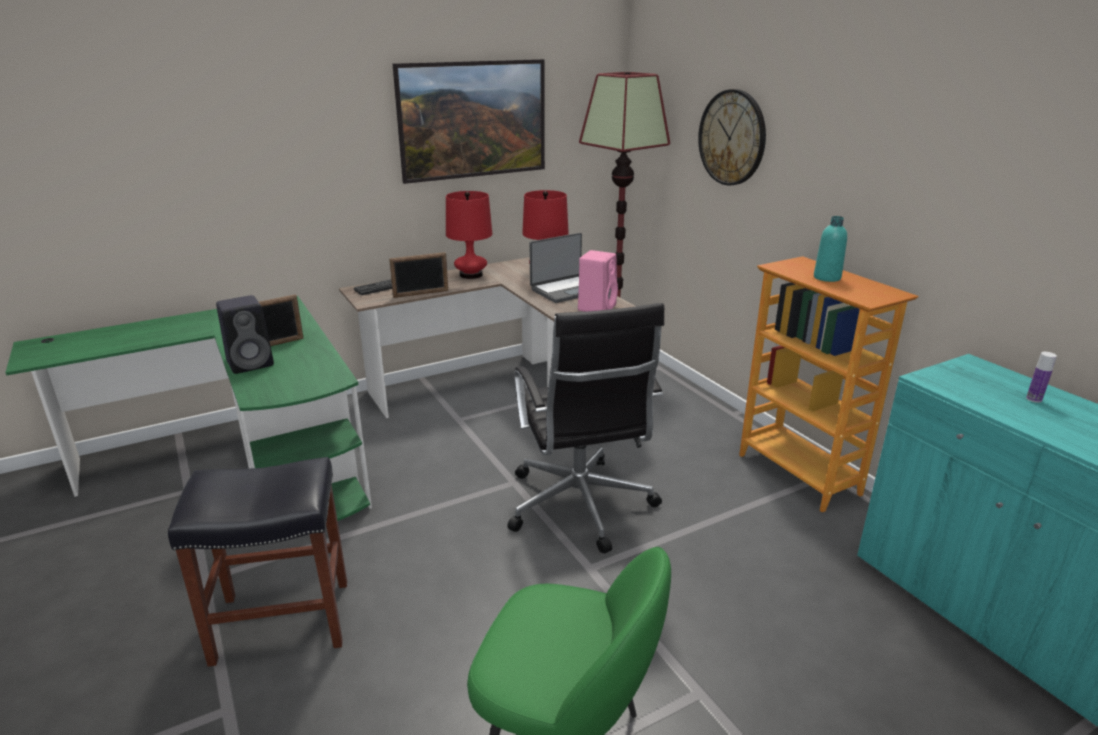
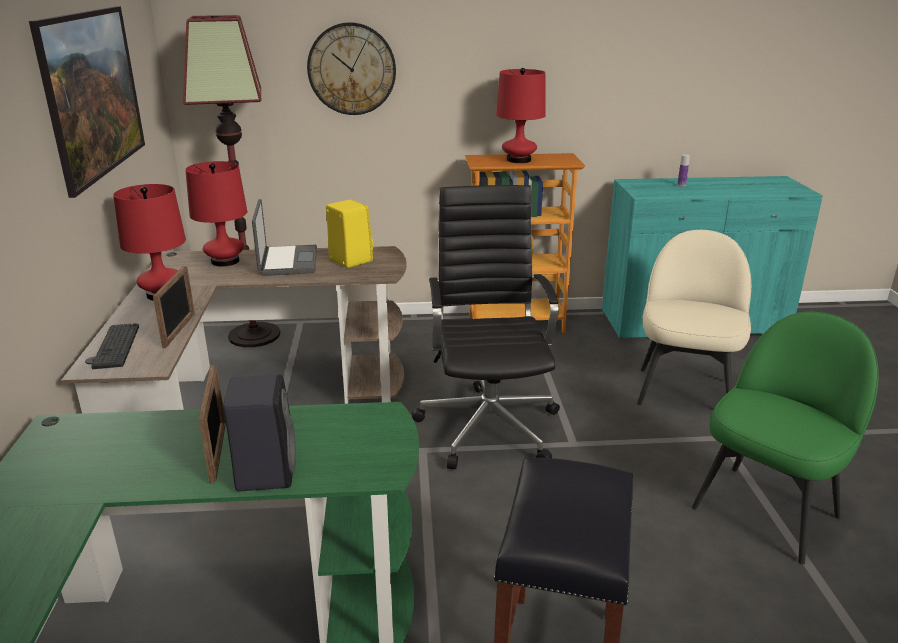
camera: 65 degrees left, 0 degrees up
black office chair [507,303,664,553] -> black office chair turned 105 degrees counterclockwise [412,185,560,470]
pink speaker [578,250,618,312] -> yellow speaker [326,199,373,268]
turquoise bottle [814,216,847,282] -> red table lamp [496,68,546,163]
none -> beige chair [637,230,751,405]

